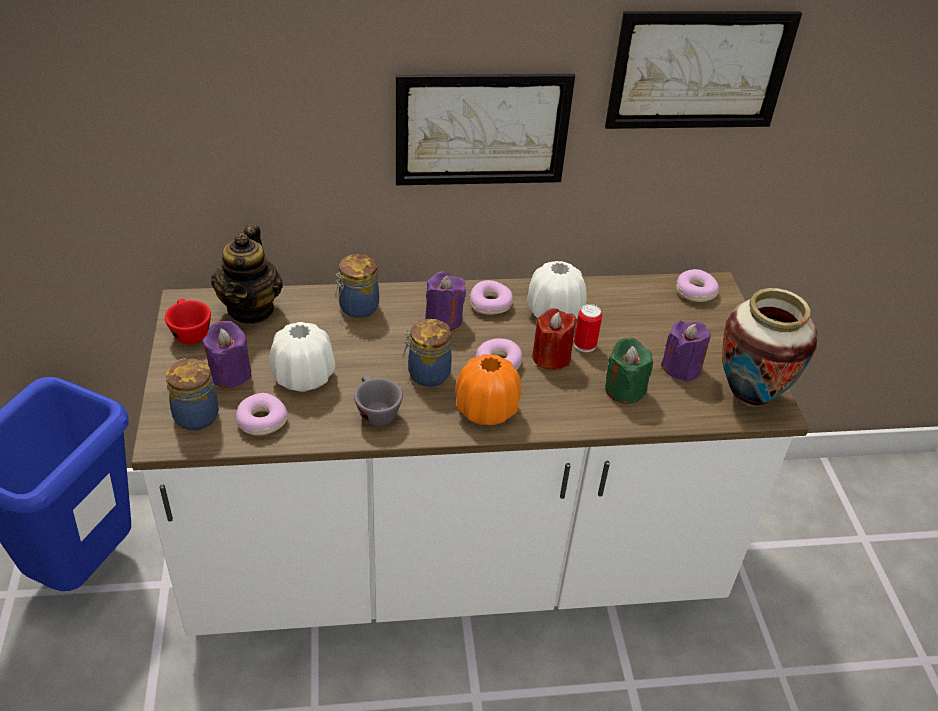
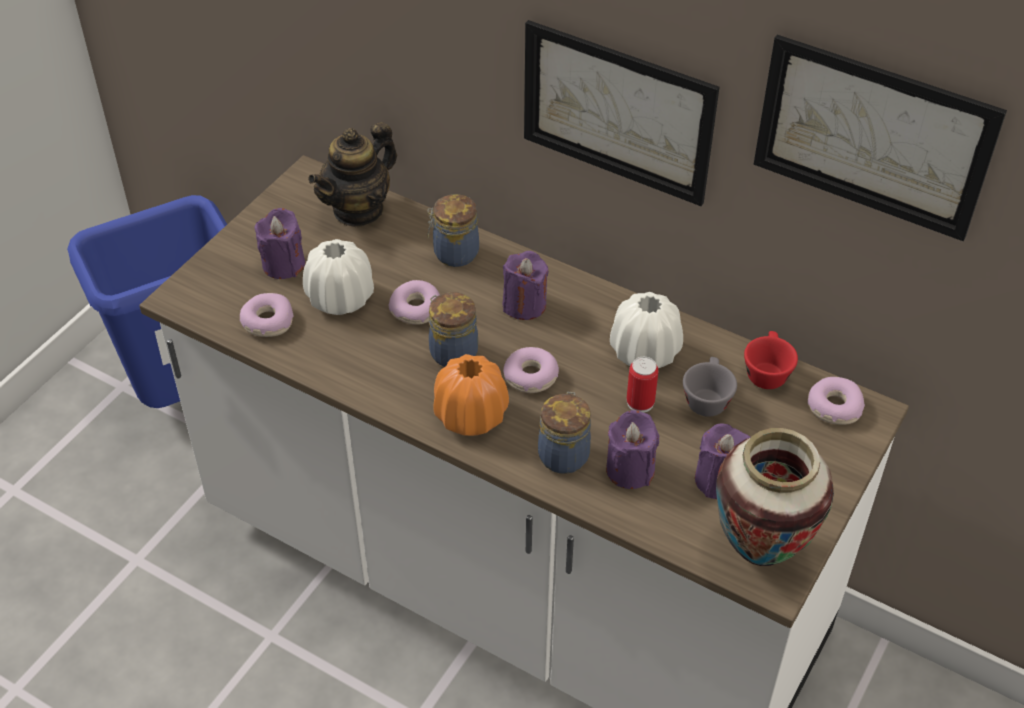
camera: 40 degrees right, 5 degrees up
red cup [165,299,211,344] -> red cup moved to [744,331,798,389]
jar [166,358,219,431] -> jar moved to [538,392,591,474]
grey cup [354,375,403,426] -> grey cup moved to [683,357,737,417]
donut [469,280,513,315] -> donut moved to [389,280,440,325]
red candle [532,308,576,370] -> none
green candle [605,337,653,404] -> purple candle [606,410,659,489]

